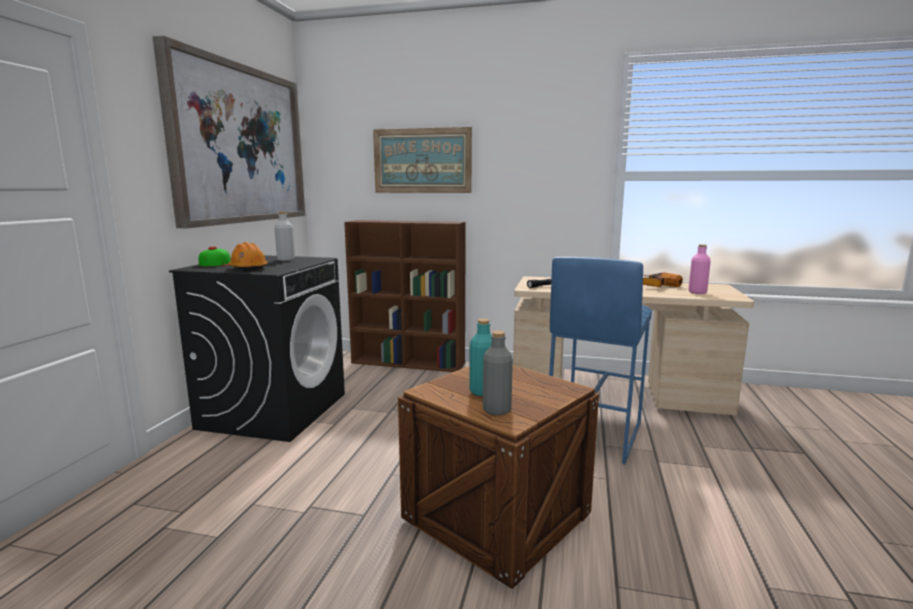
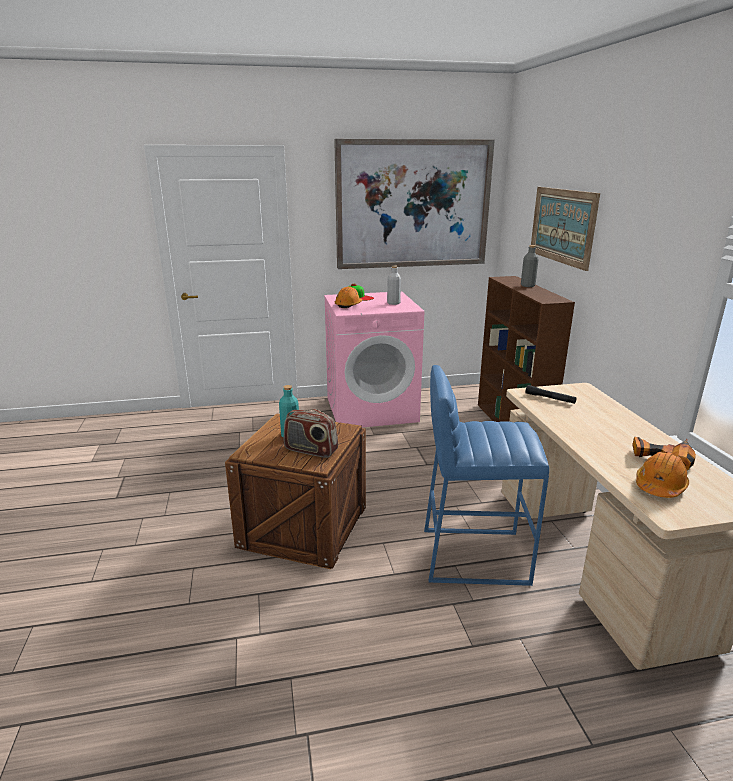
camera: 65 degrees right, 10 degrees up
black washing machine [169,255,345,442] -> pink washing machine [324,291,424,427]
grey bottle [483,331,513,415] -> grey bottle moved to [521,245,539,287]
pink bottle [688,244,711,294] -> orange hard hat [636,451,689,498]
none -> radio [284,409,338,458]

